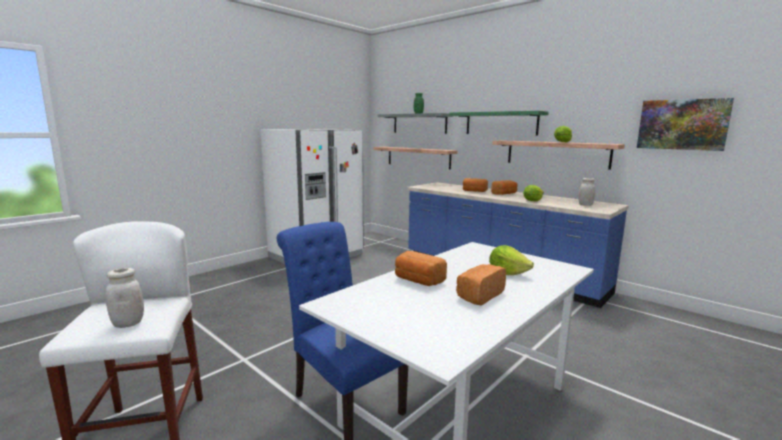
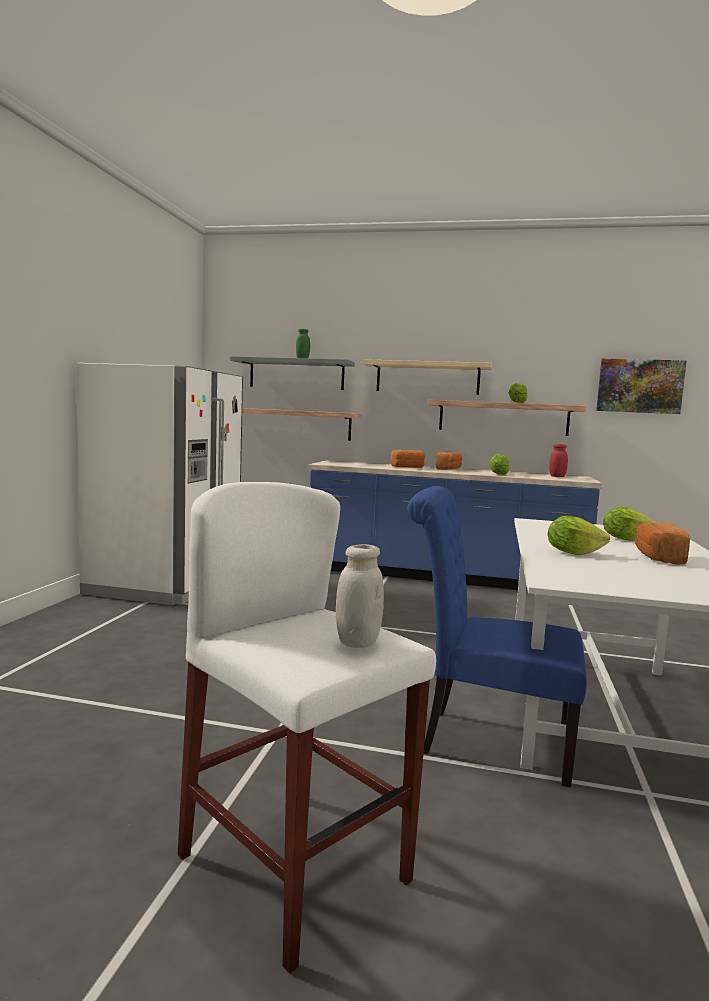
camera: 30 degrees left, 5 degrees down
bread [395,251,447,286] -> lettuce [548,516,610,555]
green shelf [449,111,549,135] -> beige shelf [362,359,492,395]
white jar [578,178,595,206] -> red jar [549,444,568,477]

